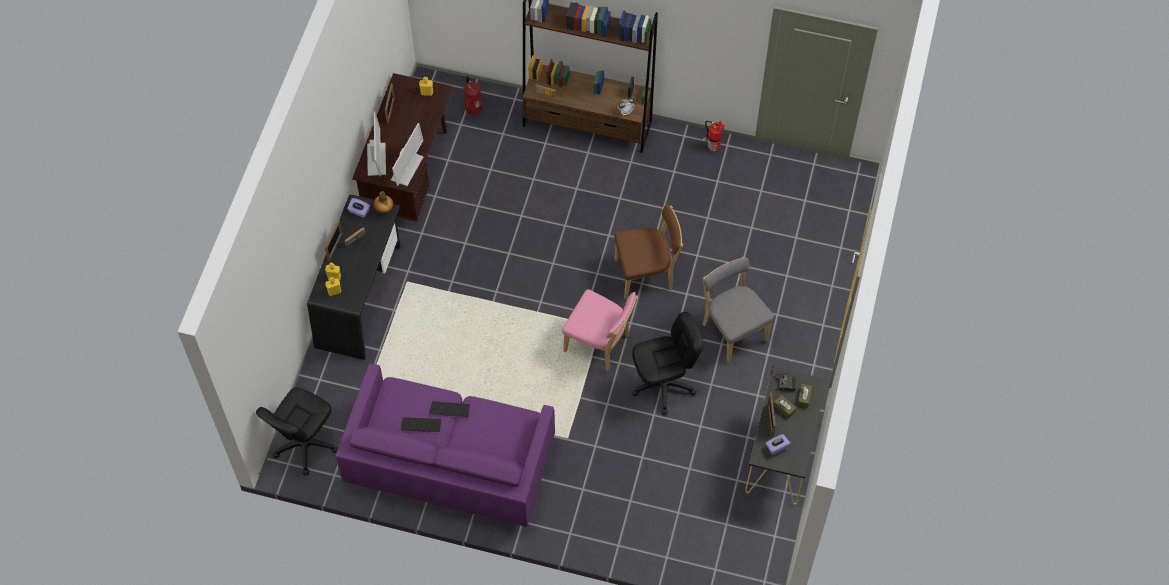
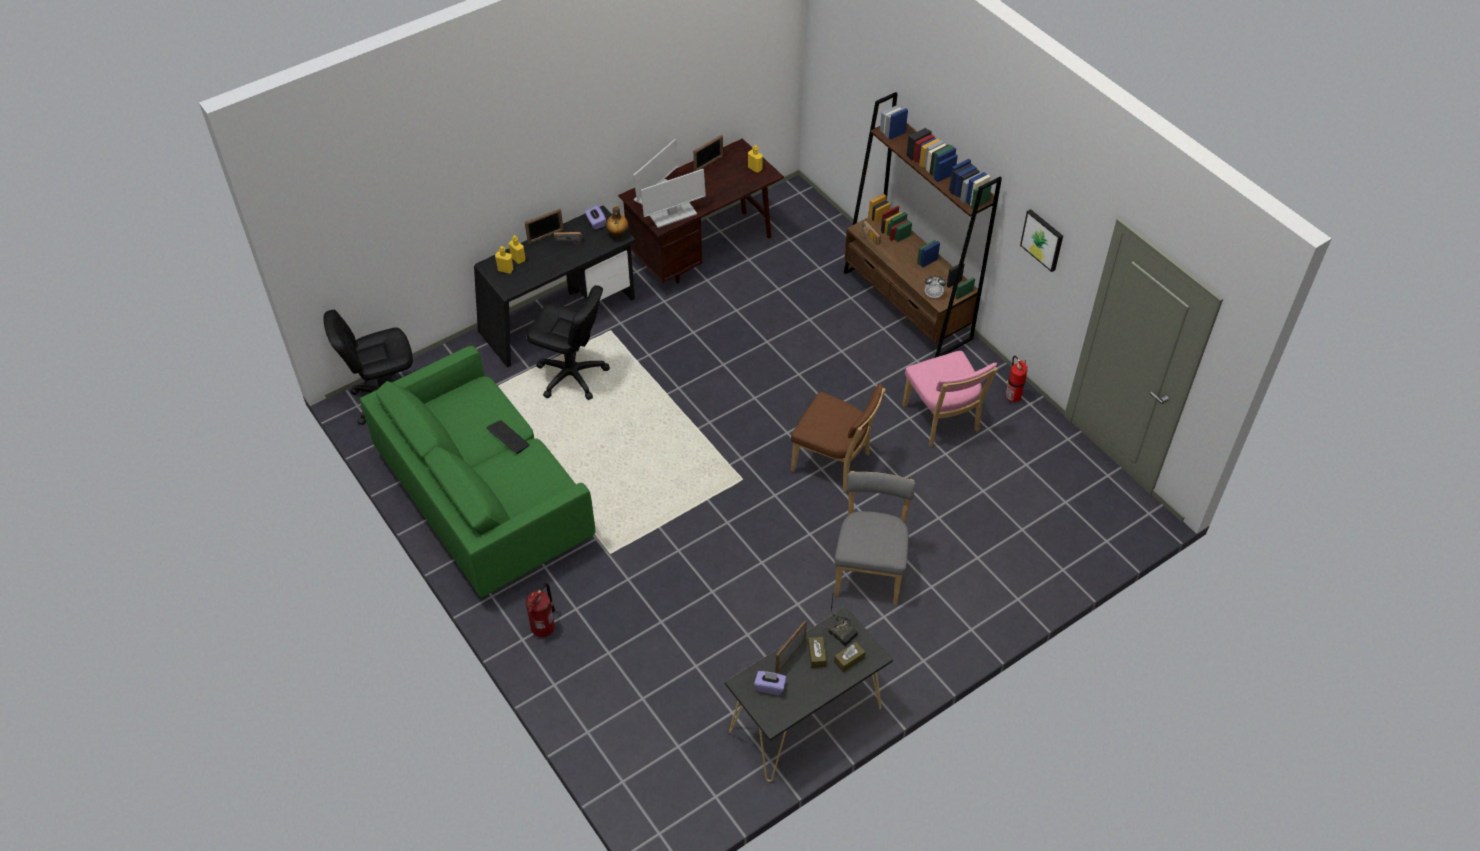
camera: 40 degrees right, 10 degrees down
purple sofa [335,364,555,527] -> green sofa [360,346,595,597]
keyboard [401,417,441,432] -> none
fire extinguisher [463,76,482,115] -> fire extinguisher moved to [526,583,555,638]
pink chair [562,289,638,371] -> pink chair moved to [903,351,998,446]
black office chair [631,312,703,415] -> black office chair moved to [527,285,610,400]
none -> picture [1020,209,1063,272]

